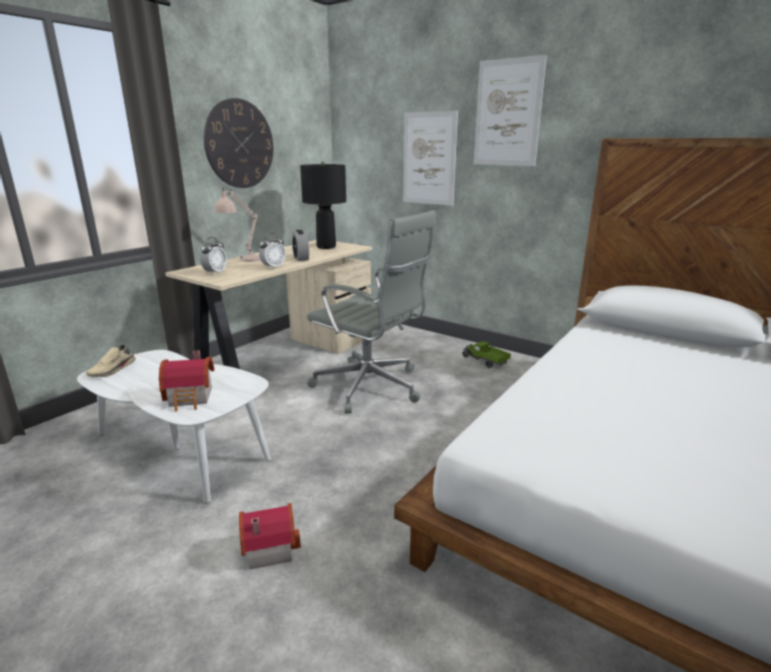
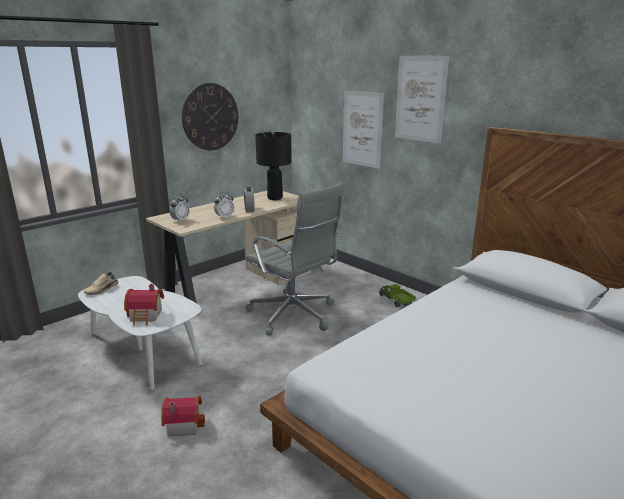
camera: 10 degrees right, 0 degrees up
beige table lamp [214,185,260,262] -> none

